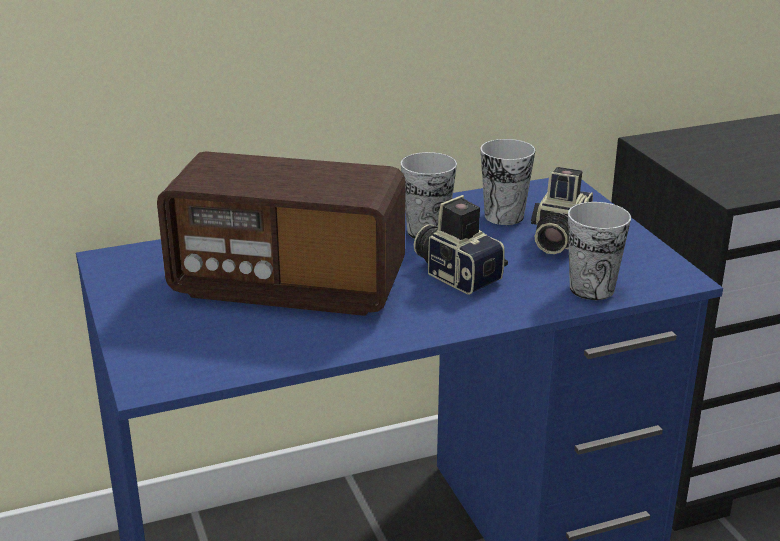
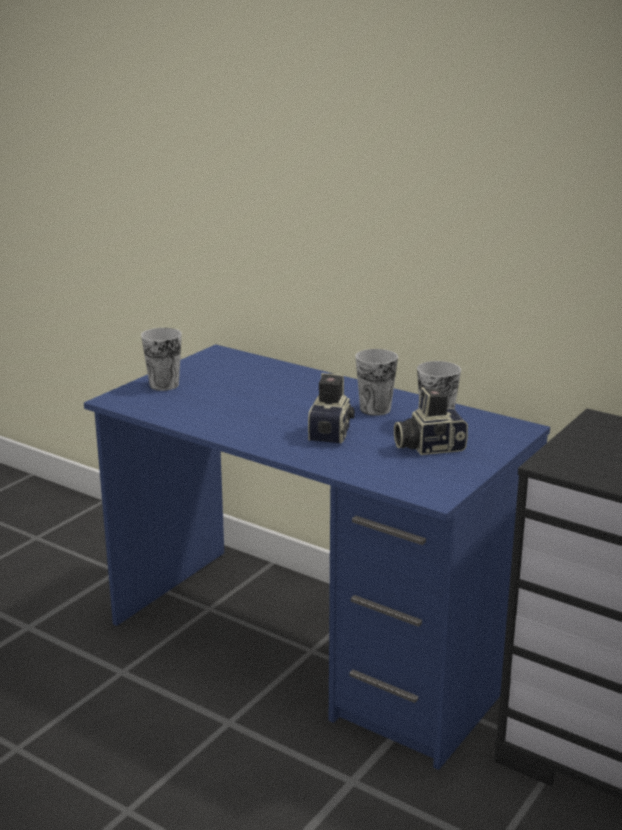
camera: 55 degrees right, 5 degrees down
radio [157,151,406,316] -> none
cup [568,202,631,300] -> cup moved to [141,328,182,391]

